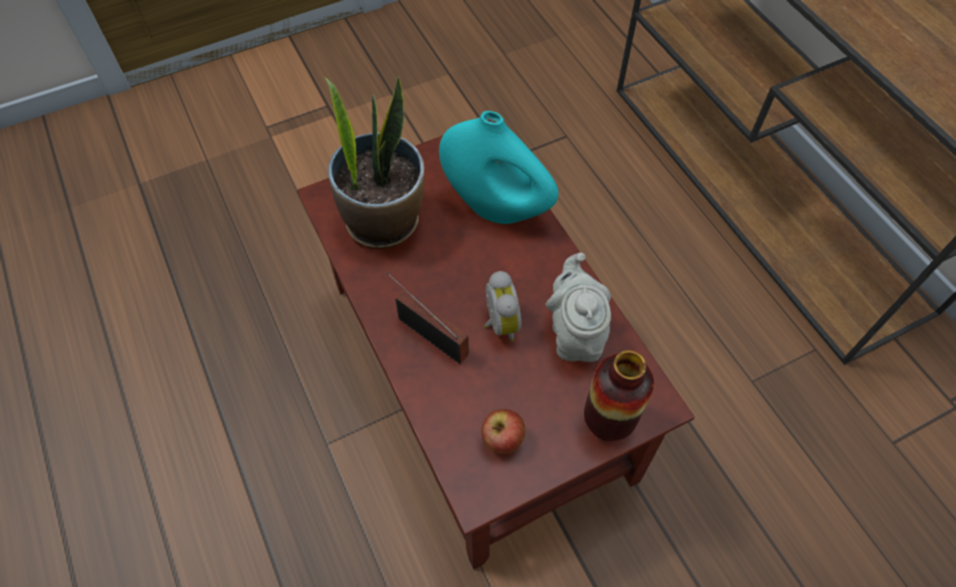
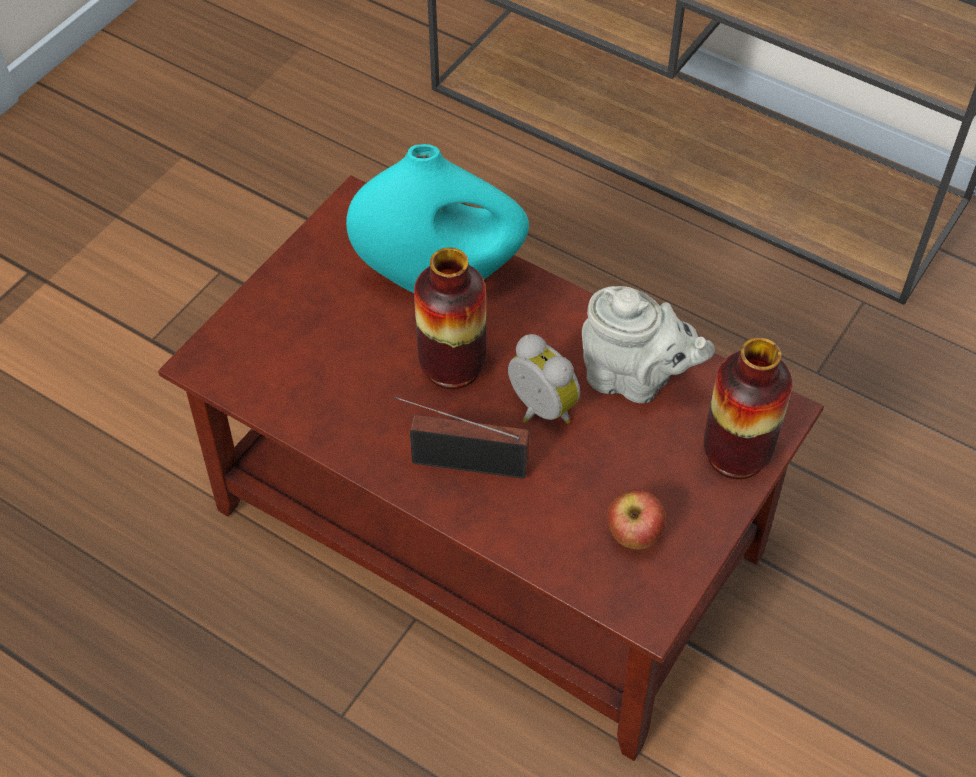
camera: 30 degrees left, 5 degrees down
potted plant [325,76,424,249] -> none
grey teapot [546,253,611,362] -> grey teapot turned 150 degrees clockwise [582,286,715,403]
none -> vase [414,247,486,389]

